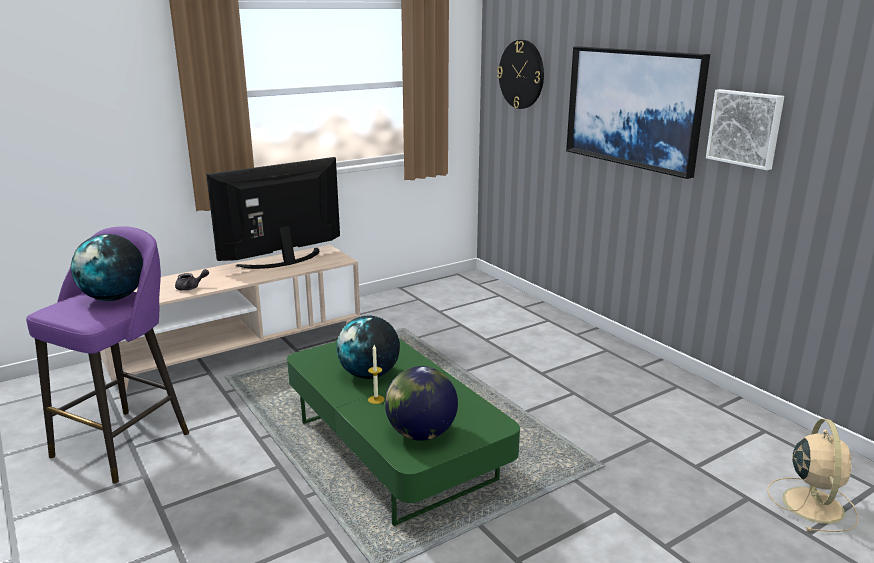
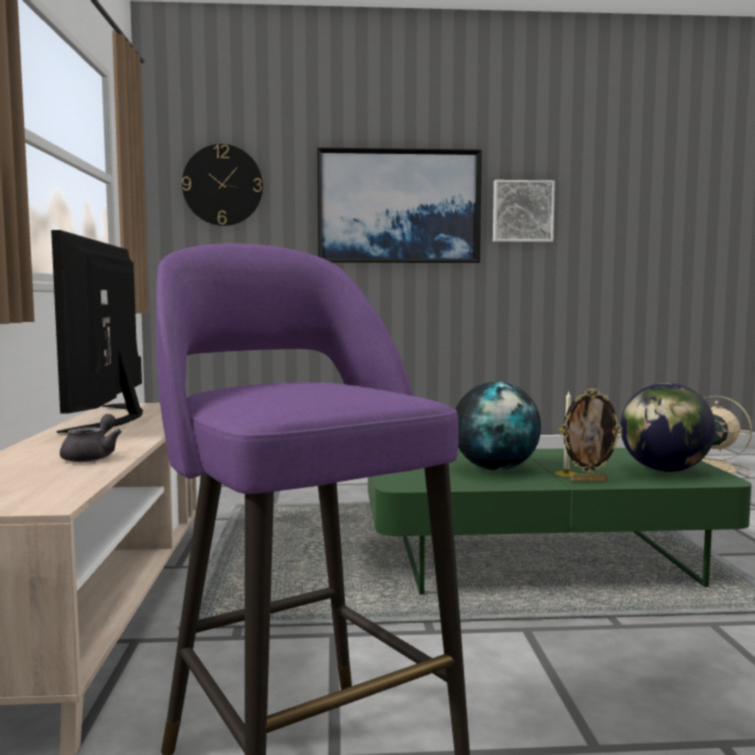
camera: 60 degrees left, 15 degrees down
globe [71,234,143,301] -> none
none -> picture frame [560,388,622,482]

